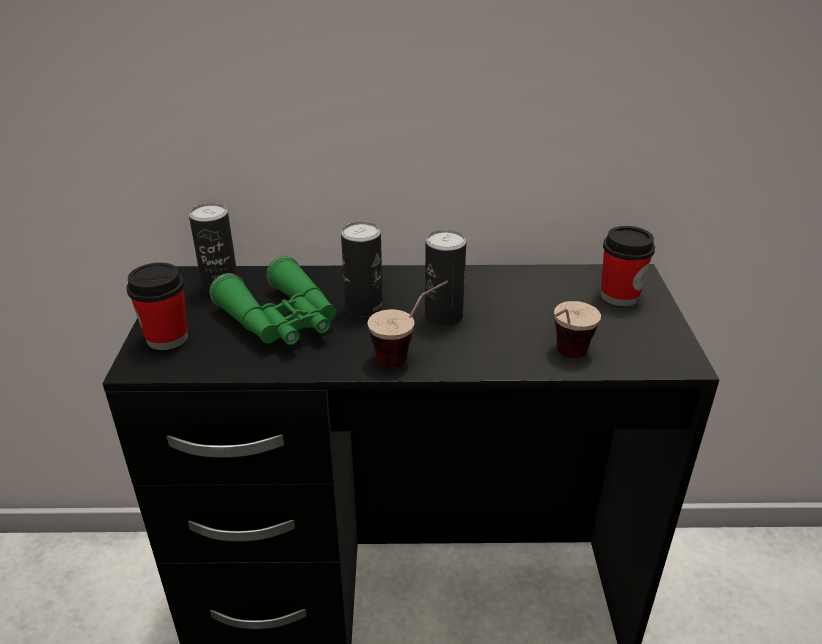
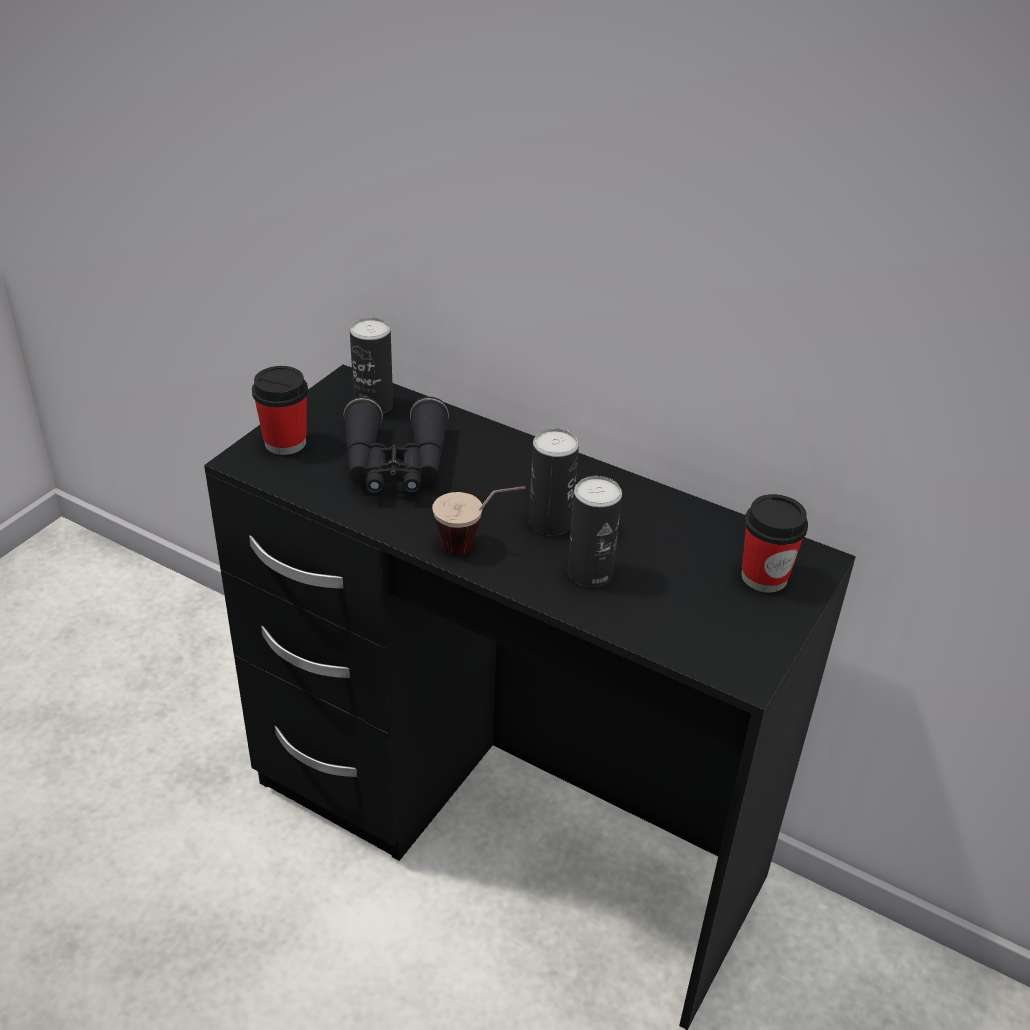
camera: 30 degrees right, 5 degrees up
green binoculars [209,256,336,345] -> black binoculars [344,397,449,493]
can [341,221,383,317] -> can moved to [567,476,622,587]
cup [554,301,601,358] -> none

